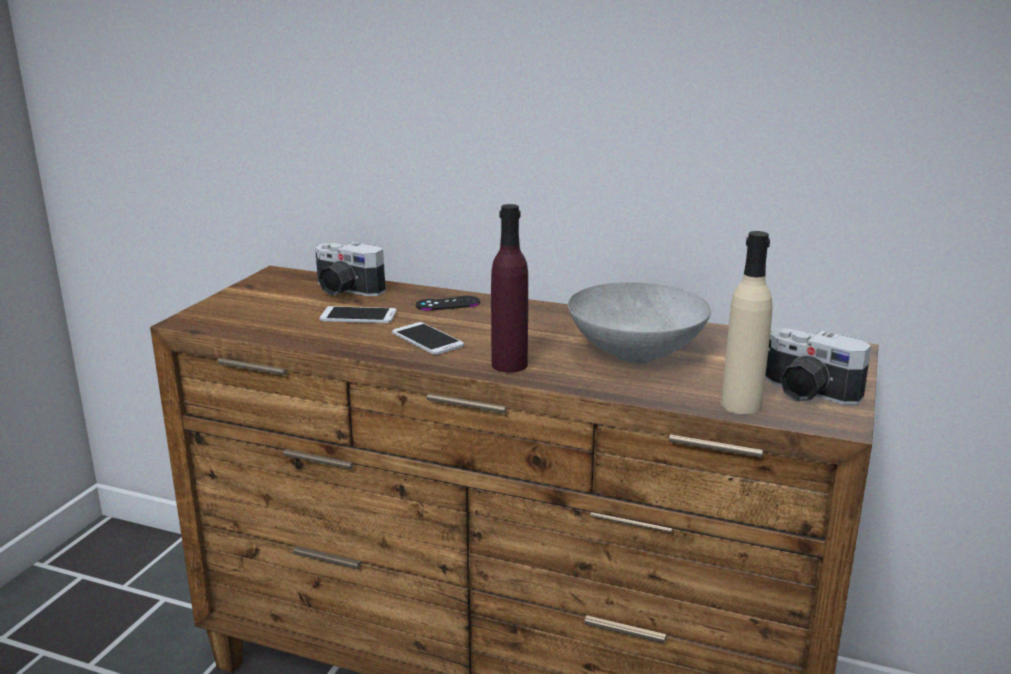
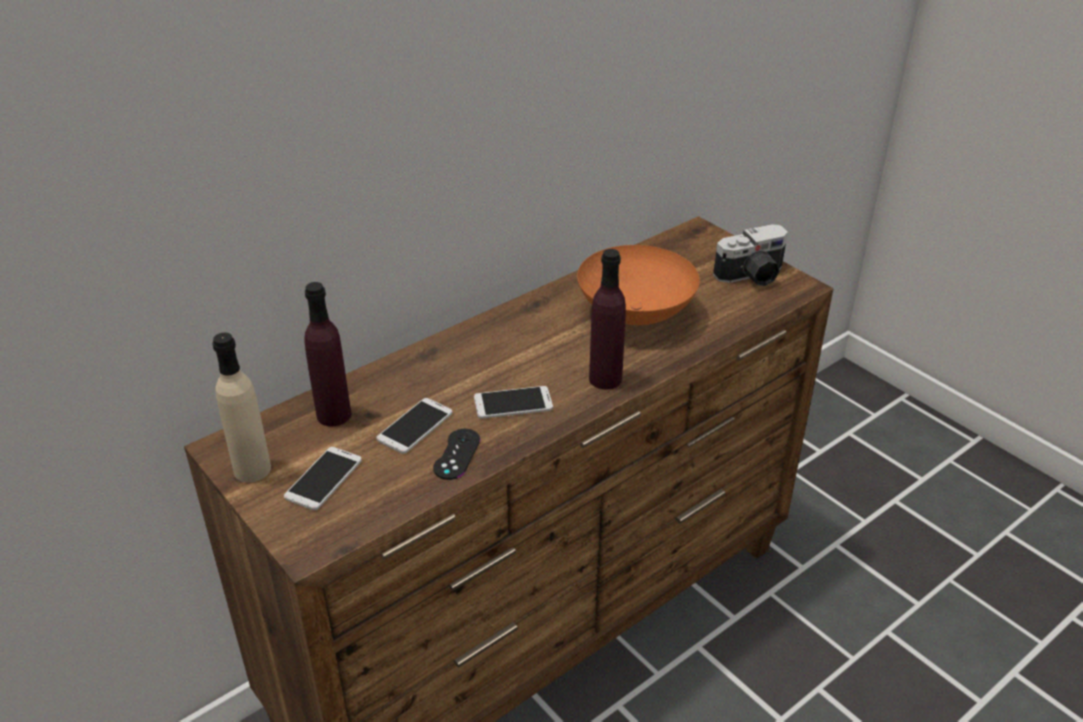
camera: 60 degrees left, 15 degrees up
camera [315,242,386,296] -> purple bottle [304,282,351,426]
black game controller [416,296,480,311] -> black game controller moved to [433,429,480,480]
grey bowl [568,282,711,363] -> orange bowl [577,245,700,325]
beige bottle [721,231,773,415] -> beige bottle moved to [212,332,271,483]
none -> phone [284,447,362,510]

